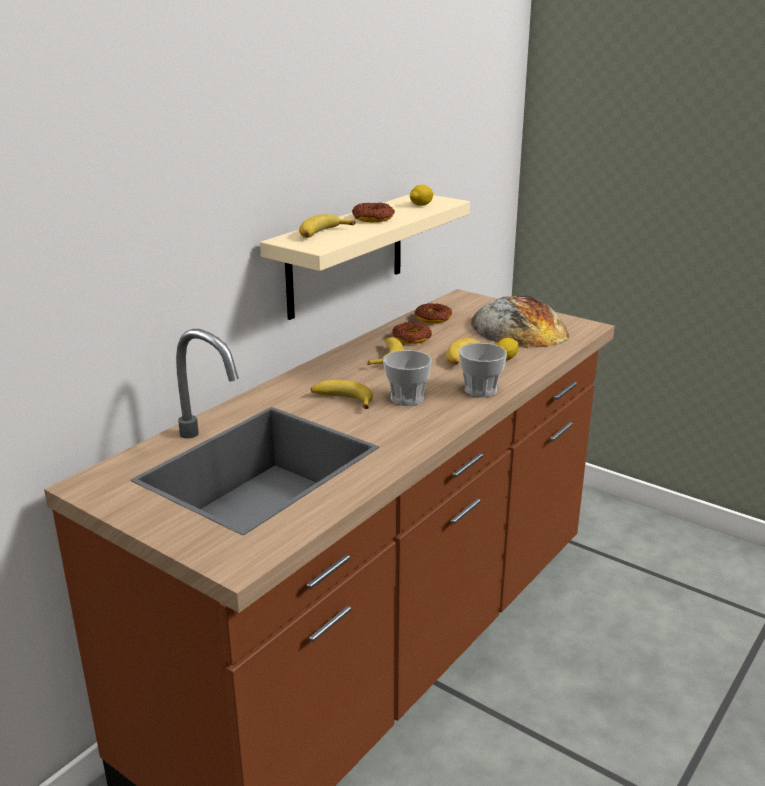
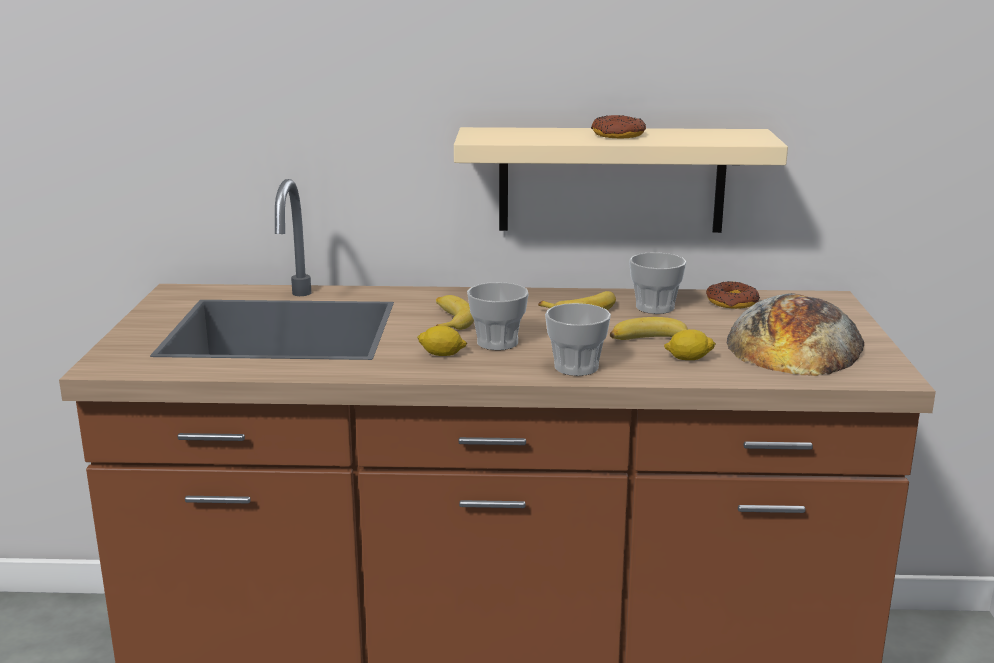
camera: 55 degrees right, 5 degrees down
banana [299,214,355,238] -> none
donut [392,322,432,344] -> cup [629,252,686,314]
lemon [410,185,433,206] -> lemon moved to [417,325,467,356]

